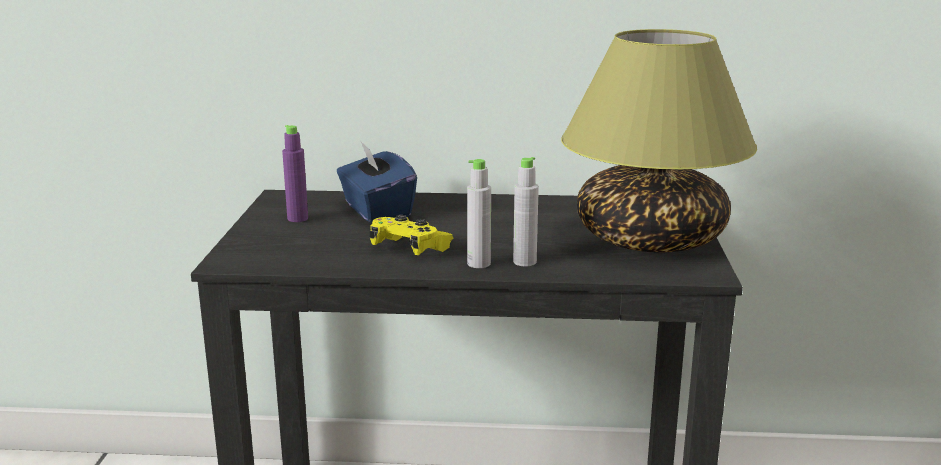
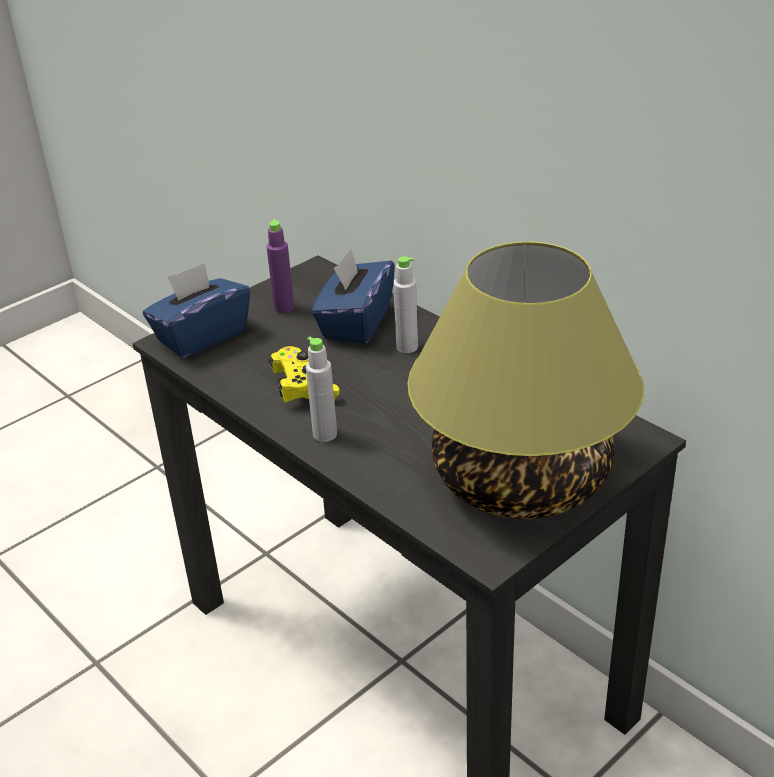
camera: 45 degrees right, 15 degrees up
grey bottle [513,157,539,266] -> grey bottle moved to [393,256,418,353]
none -> blue tissue box [143,263,250,358]

